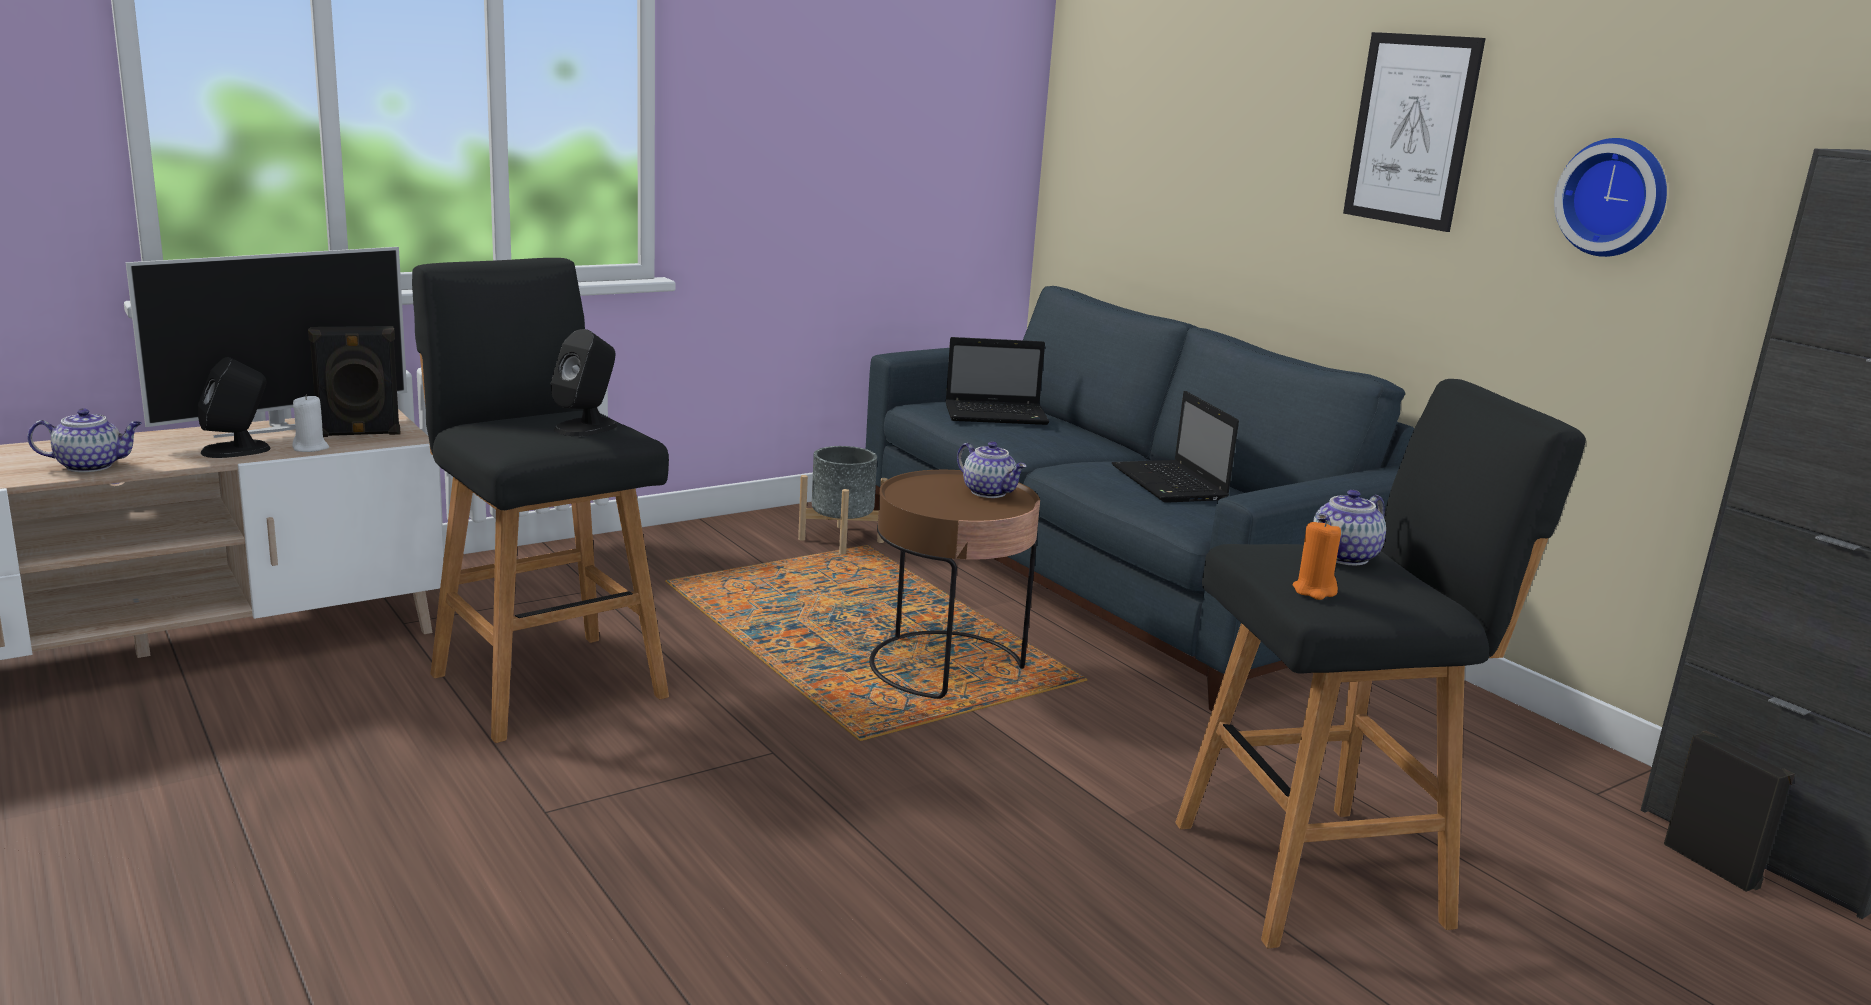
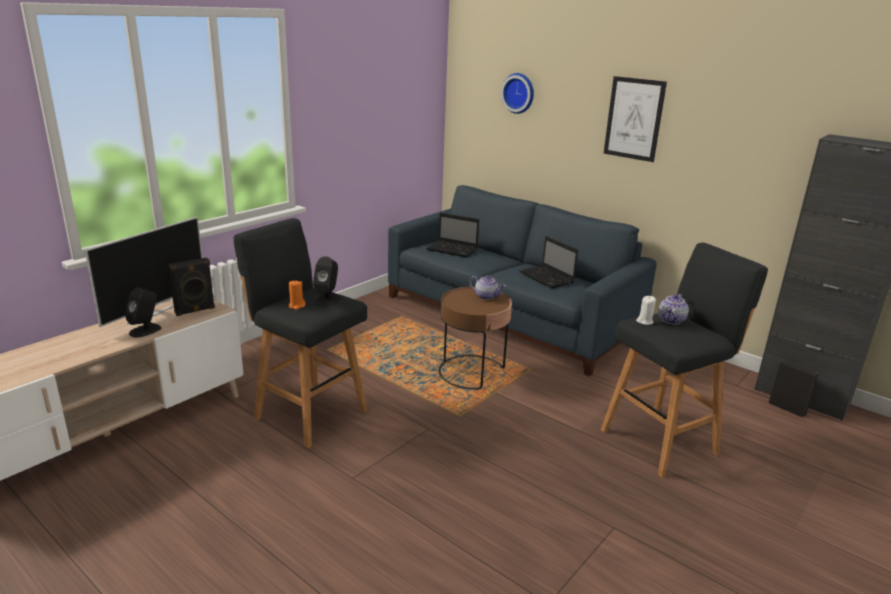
camera: 15 degrees left, 5 degrees up
teapot [27,408,142,472] -> none
white candle [292,394,329,452] -> white candle moved to [636,296,656,325]
grey planter [798,446,888,554] -> none
laptop [945,337,1049,425] -> laptop turned 45 degrees clockwise [426,213,479,257]
orange candle [1293,520,1341,600] -> orange candle moved to [289,280,306,310]
wall clock [1554,138,1667,257] -> wall clock moved to [501,73,534,114]

